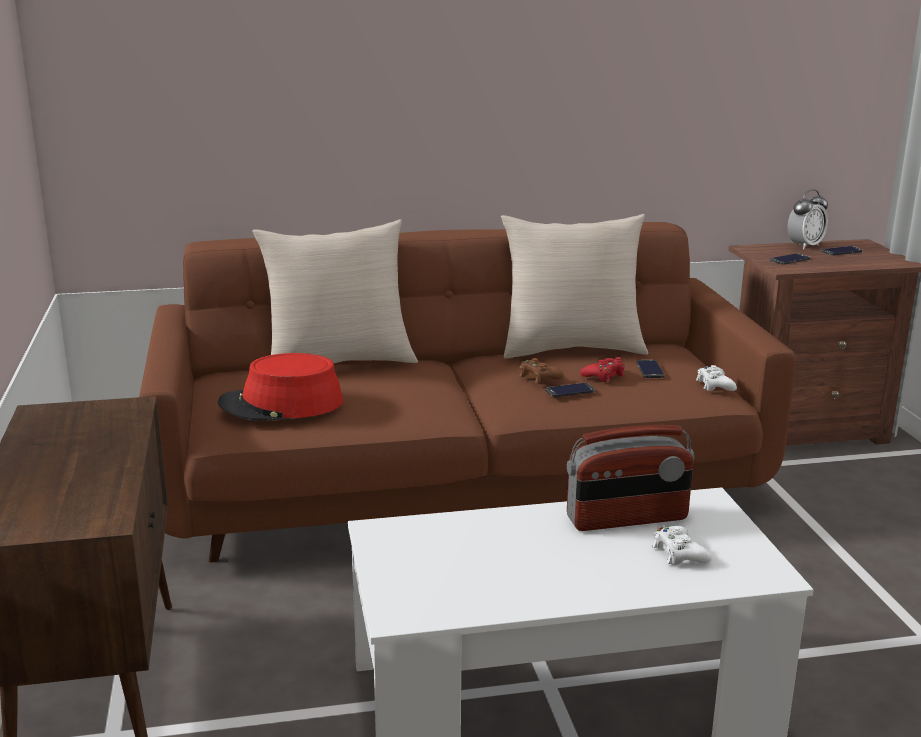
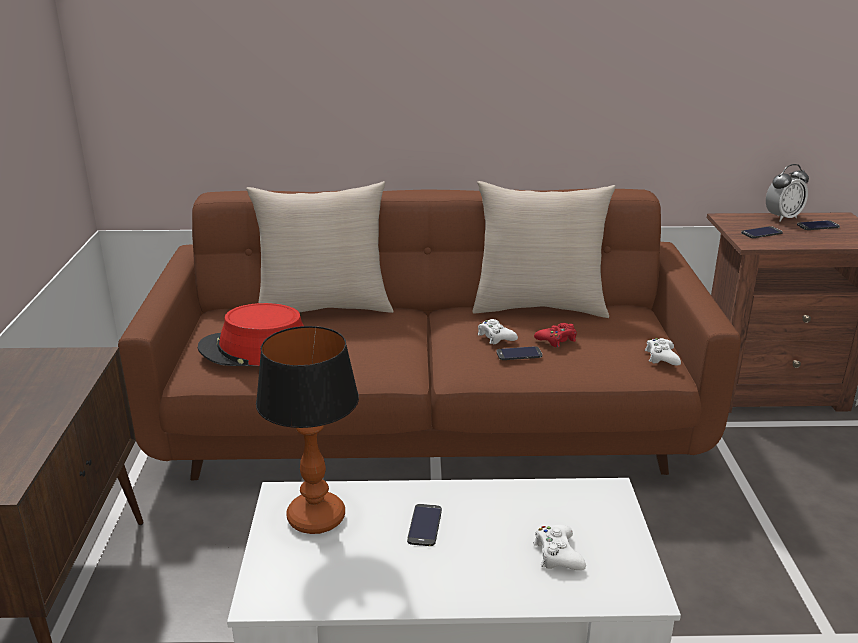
camera: 10 degrees right, 5 degrees up
brown game controller [519,358,564,384] -> white game controller [478,319,518,344]
radio [567,425,695,531] -> none
phone [636,360,664,378] -> phone moved to [407,504,442,546]
none -> table lamp [256,326,359,534]

